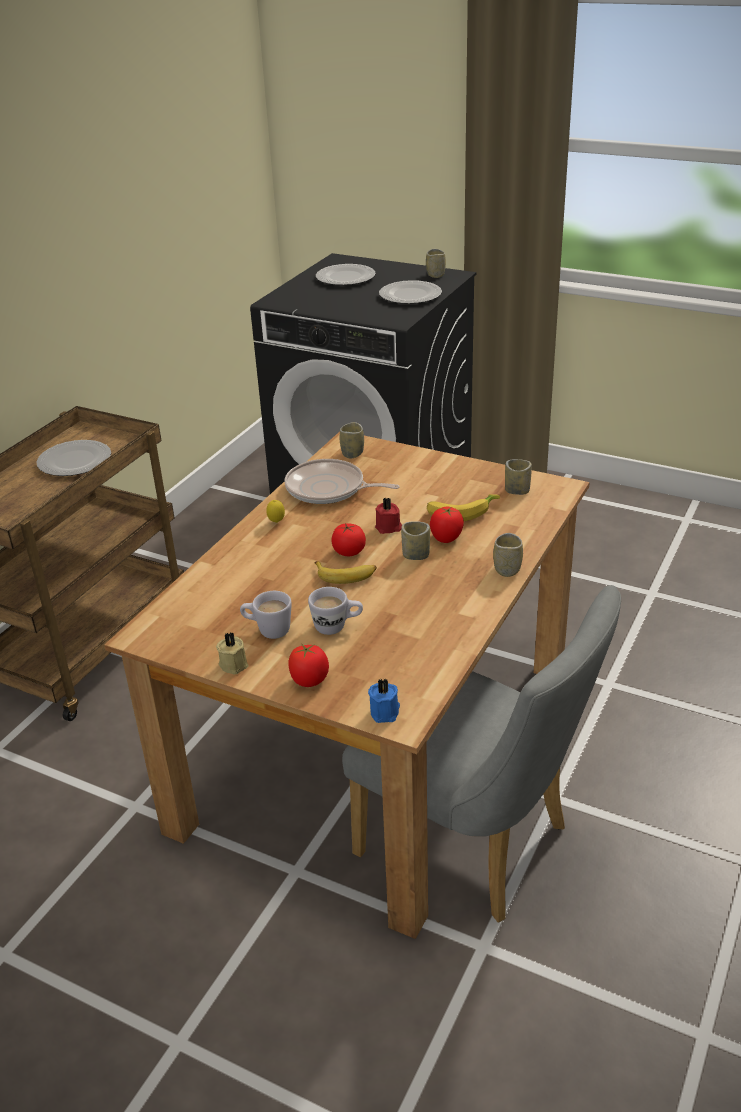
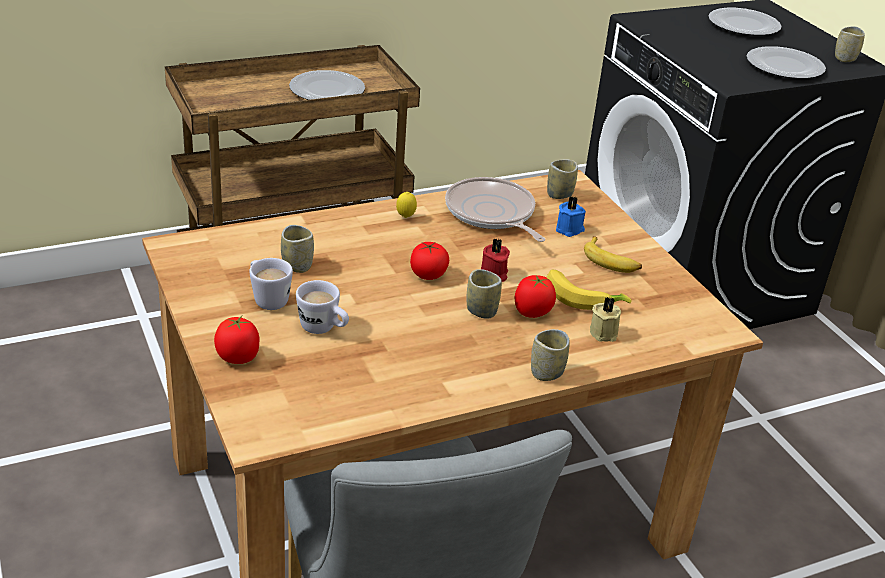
camera: 35 degrees right, 0 degrees up
beige candle [216,633,248,674] -> beige candle moved to [590,297,621,342]
banana [315,561,377,584] -> banana moved to [584,236,642,273]
blue candle [368,678,400,723] -> blue candle moved to [556,197,586,237]
cup [505,459,532,495] -> cup moved to [281,225,314,273]

